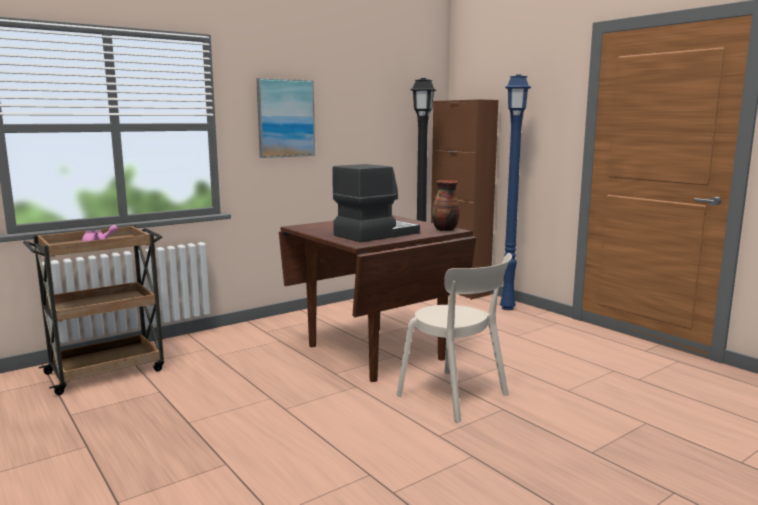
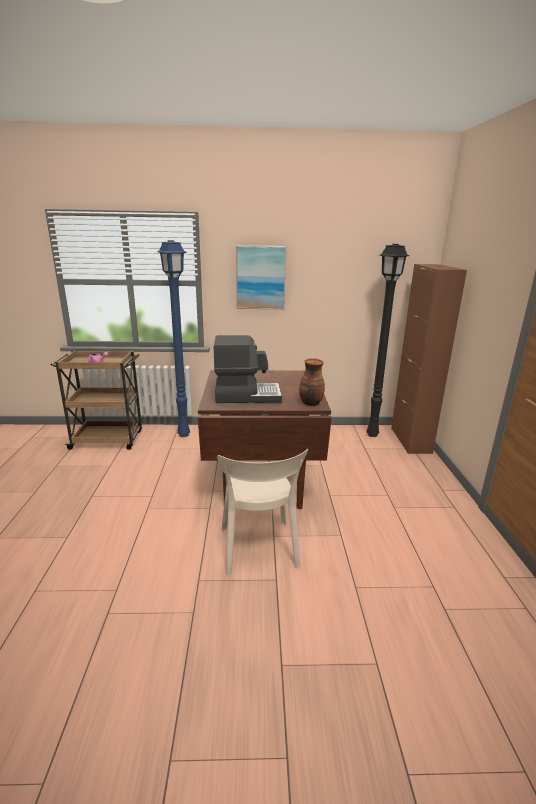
camera: 35 degrees right, 10 degrees up
blue floor lamp [500,74,531,310] -> blue floor lamp moved to [157,240,190,437]

